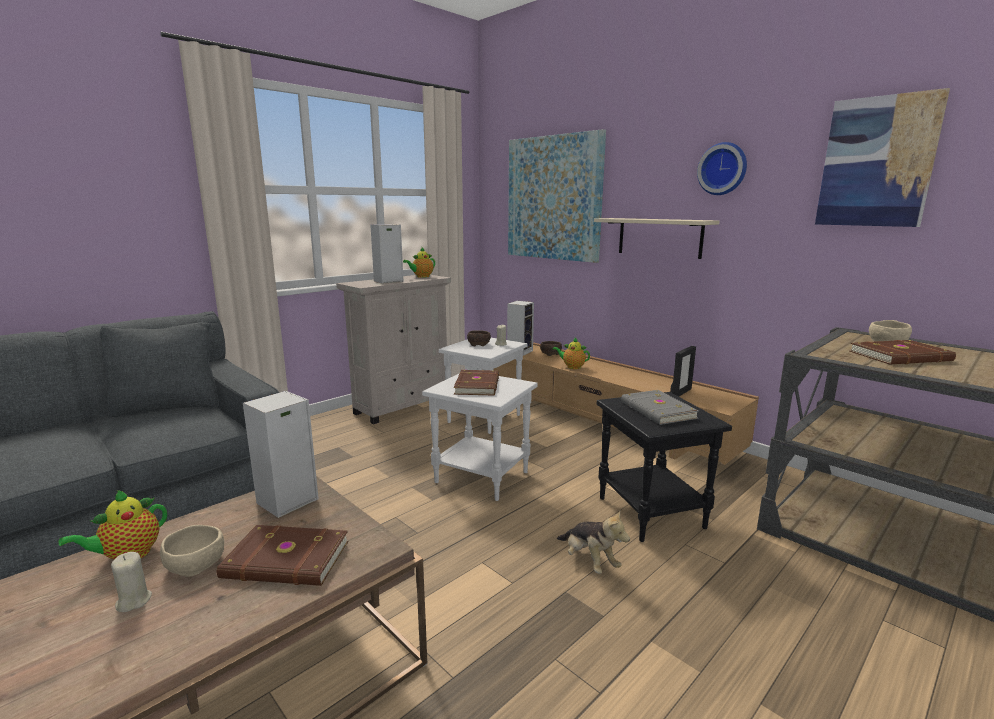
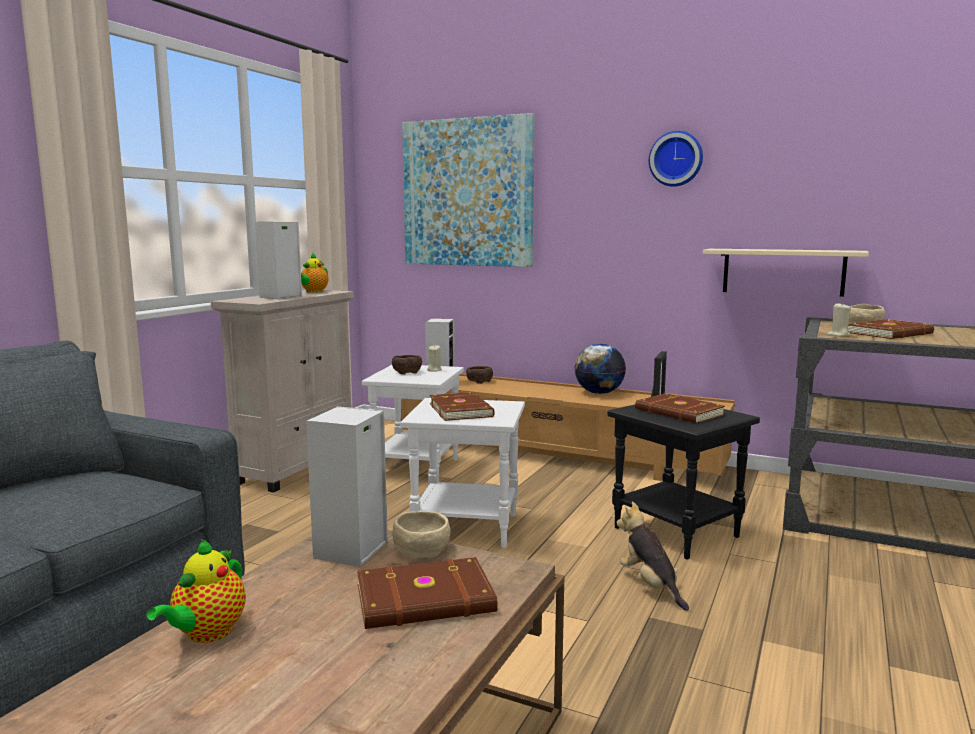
camera: 20 degrees left, 5 degrees down
beige candle [111,552,152,612] -> beige candle moved to [827,303,851,336]
beige bowl [160,525,224,577] -> beige bowl moved to [392,511,451,558]
teapot [553,337,590,369] -> none
plush toy [557,510,630,574] -> plush toy turned 150 degrees counterclockwise [617,501,689,611]
beige shelf [594,218,720,259] -> beige shelf moved to [703,249,869,297]
grey book [621,390,699,425] -> brown book [635,393,725,423]
picture [815,88,950,227] -> none
none -> globe [574,343,626,394]

